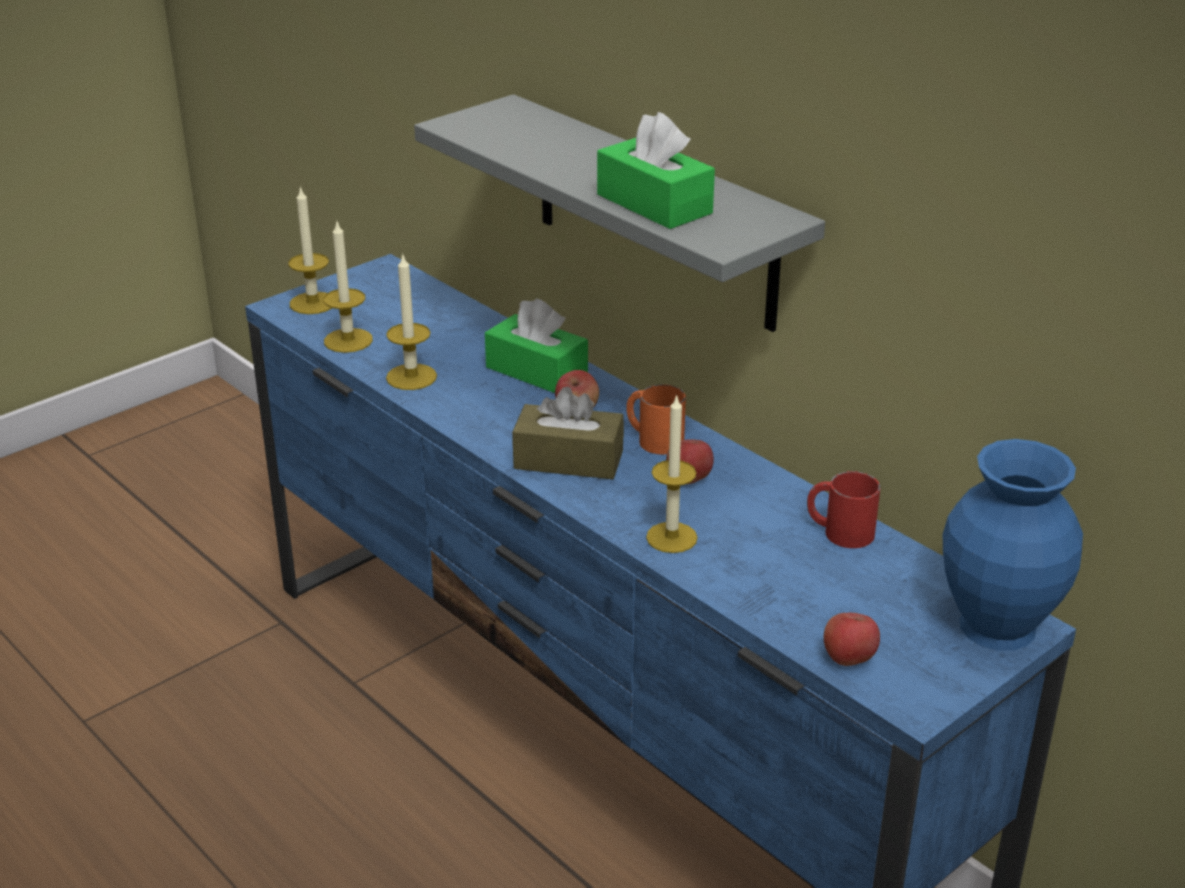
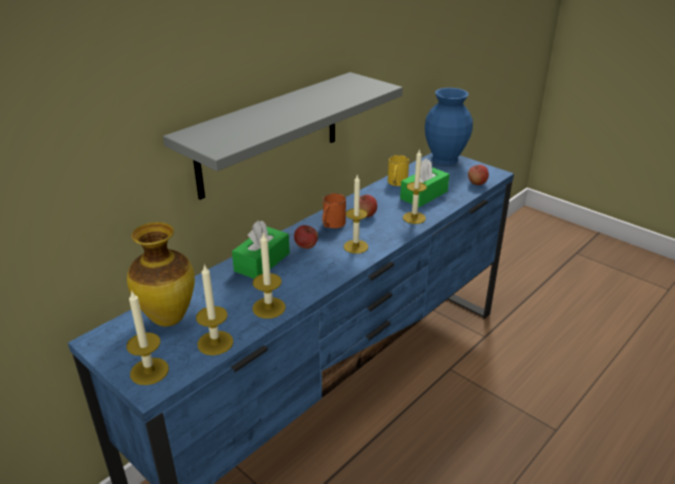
camera: 95 degrees left, 0 degrees up
brown tissue box [512,387,624,479] -> candle [344,174,368,254]
green tissue box [597,112,715,229] -> green tissue box moved to [400,158,449,207]
red mug [807,471,880,548] -> yellow mug [388,155,409,186]
none -> vase [127,222,195,327]

